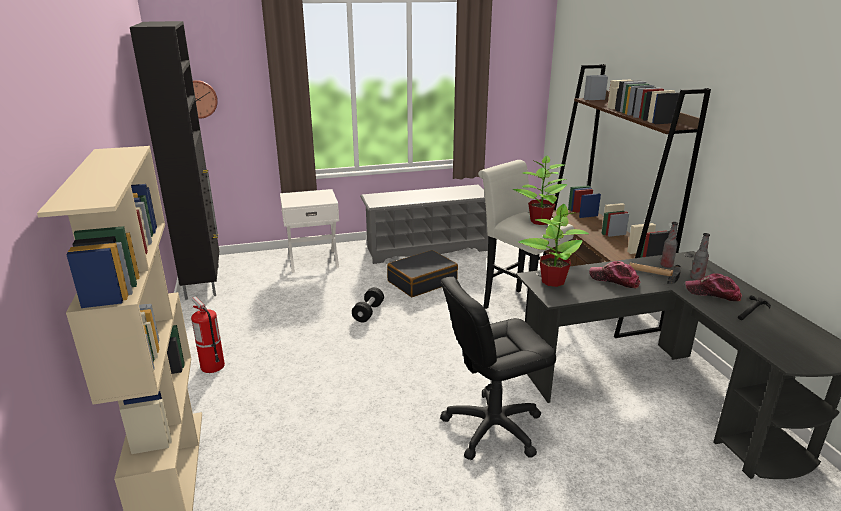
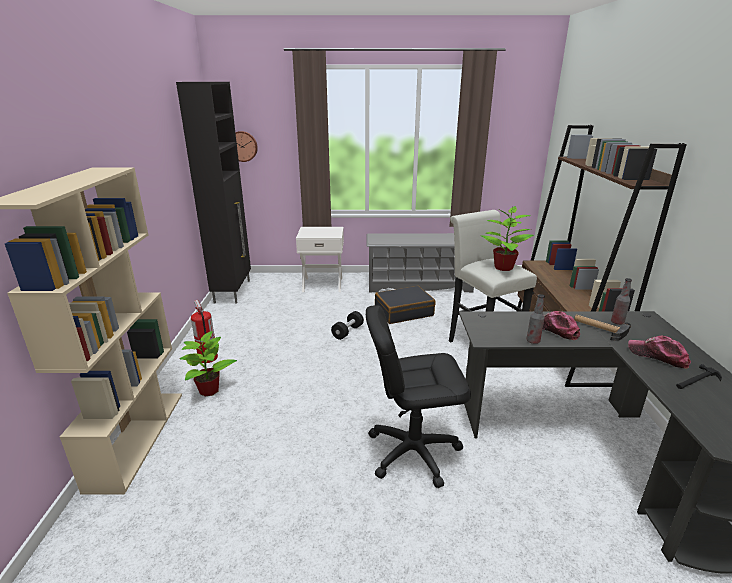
camera: 15 degrees right, 0 degrees up
potted plant [518,204,589,287] -> potted plant moved to [180,331,237,397]
bottle [690,233,710,280] -> bottle moved to [526,294,545,344]

